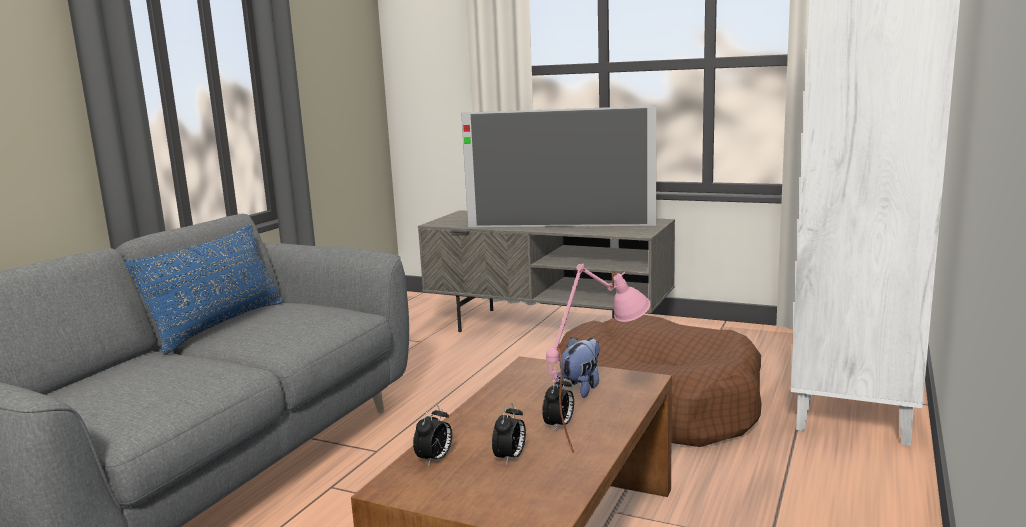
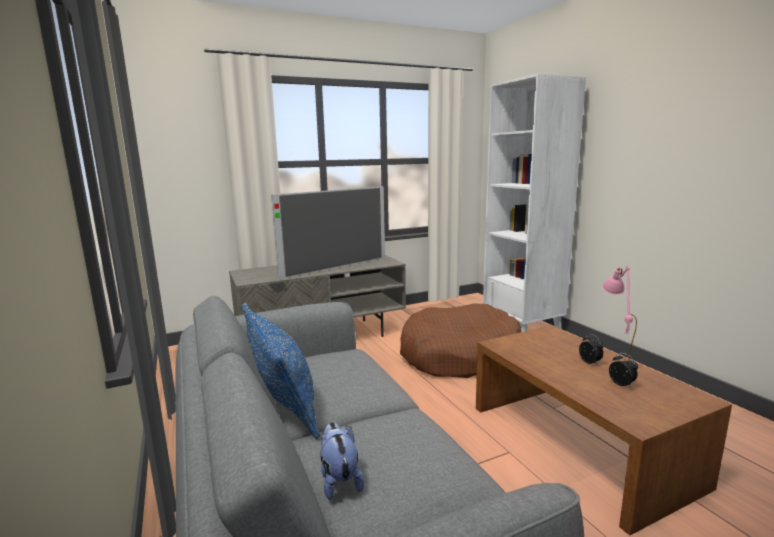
camera: 50 degrees left, 0 degrees up
alarm clock [413,405,452,466] -> none
plush toy [555,337,600,398] -> plush toy moved to [320,422,364,500]

